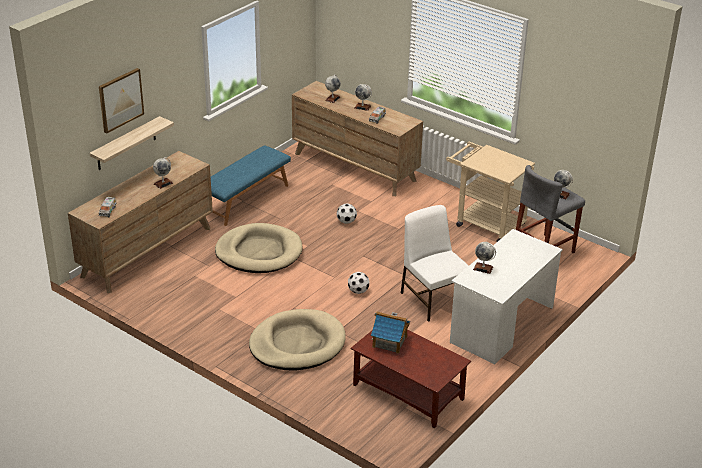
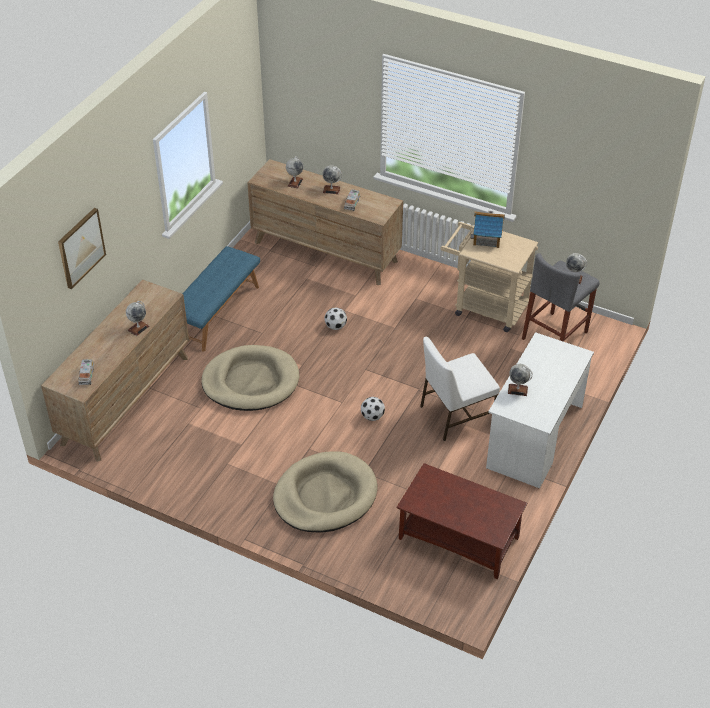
camera: 10 degrees left, 10 degrees up
shelf [90,116,174,170] -> none
toy house [371,311,410,354] -> toy house moved to [470,211,505,248]
white chair [401,205,469,322] -> white chair turned 75 degrees counterclockwise [420,337,500,441]

